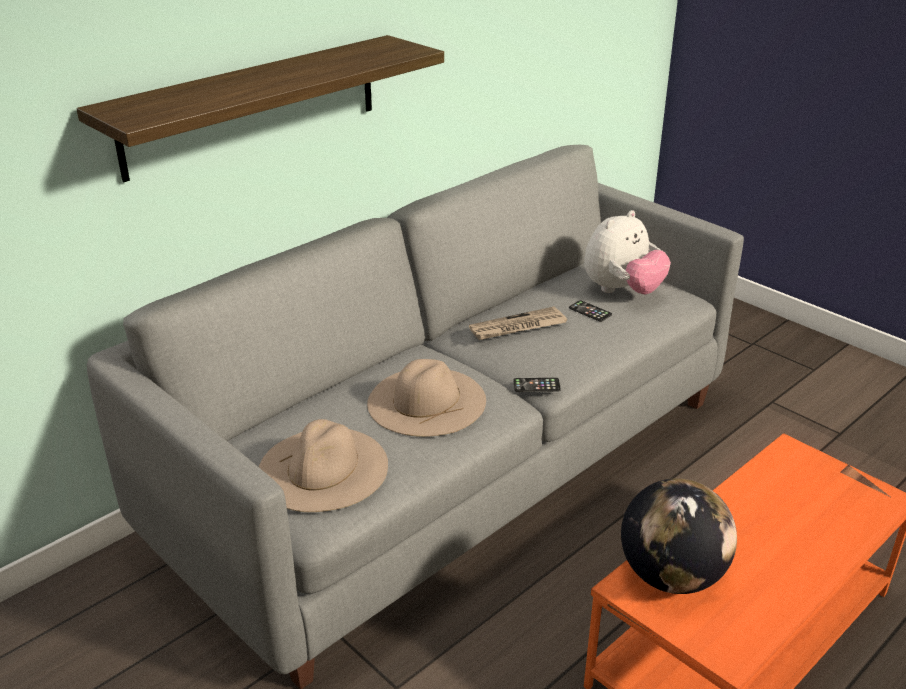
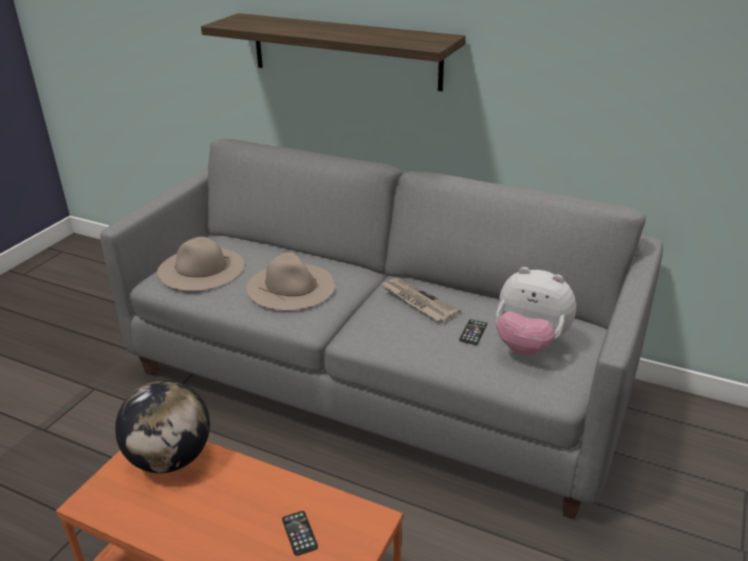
camera: 70 degrees right, 0 degrees up
phone [513,378,561,392] -> phone moved to [282,511,318,556]

